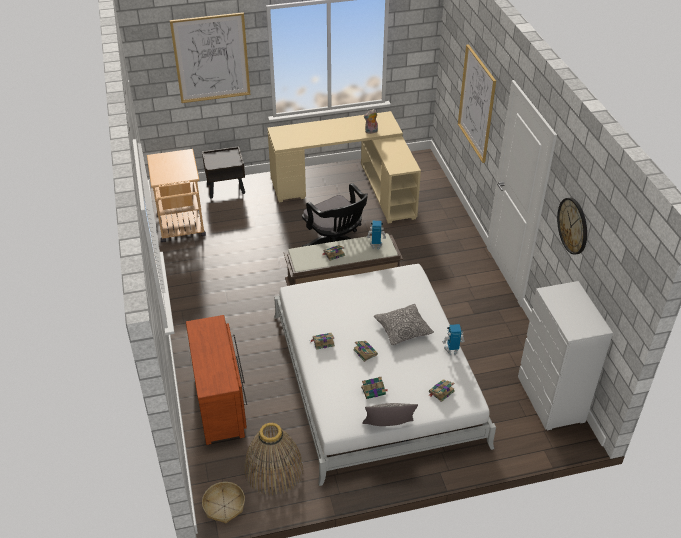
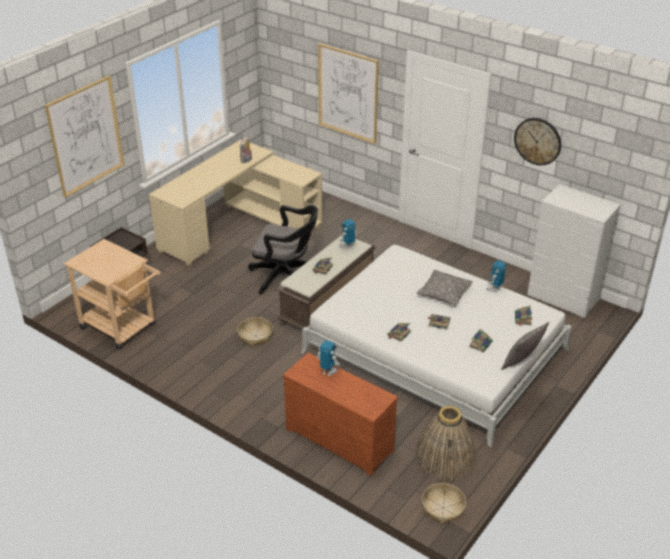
camera: 40 degrees left, 5 degrees down
none -> basket [237,317,273,347]
none -> toy robot [317,340,340,376]

